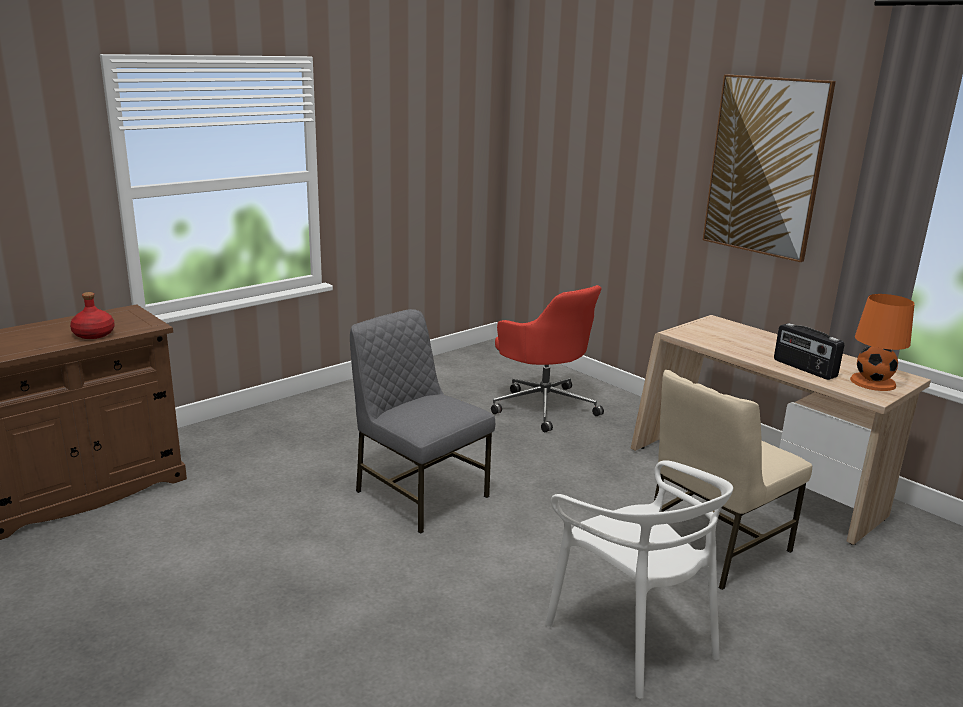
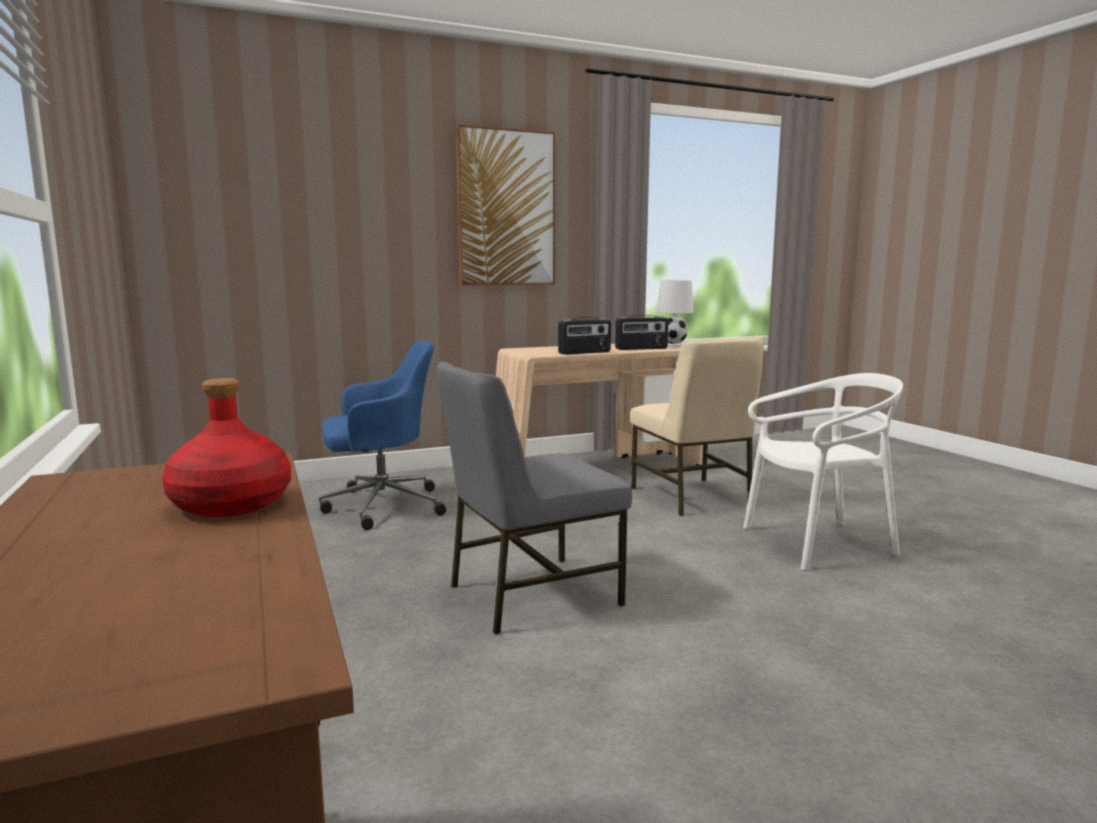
camera: 70 degrees left, 10 degrees down
red office chair [491,285,604,432] -> blue office chair [319,341,446,530]
orange table lamp [850,294,915,391] -> white table lamp [656,280,694,347]
none -> radio [558,317,611,355]

